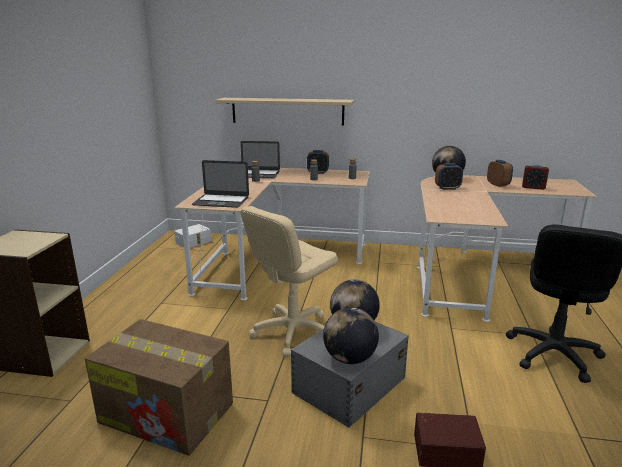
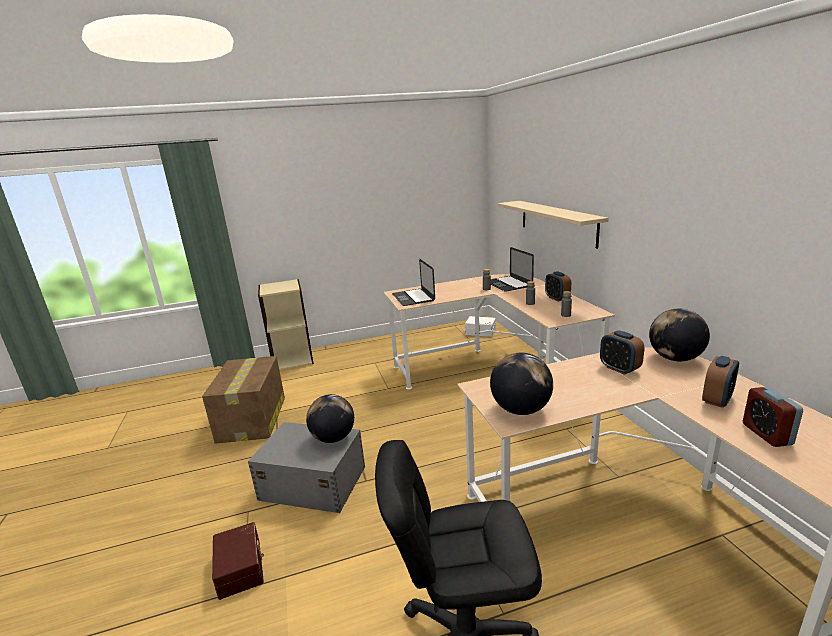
camera: 65 degrees right, 0 degrees up
beige office chair [240,206,338,357] -> none
globe [323,307,379,364] -> globe moved to [490,352,553,415]

